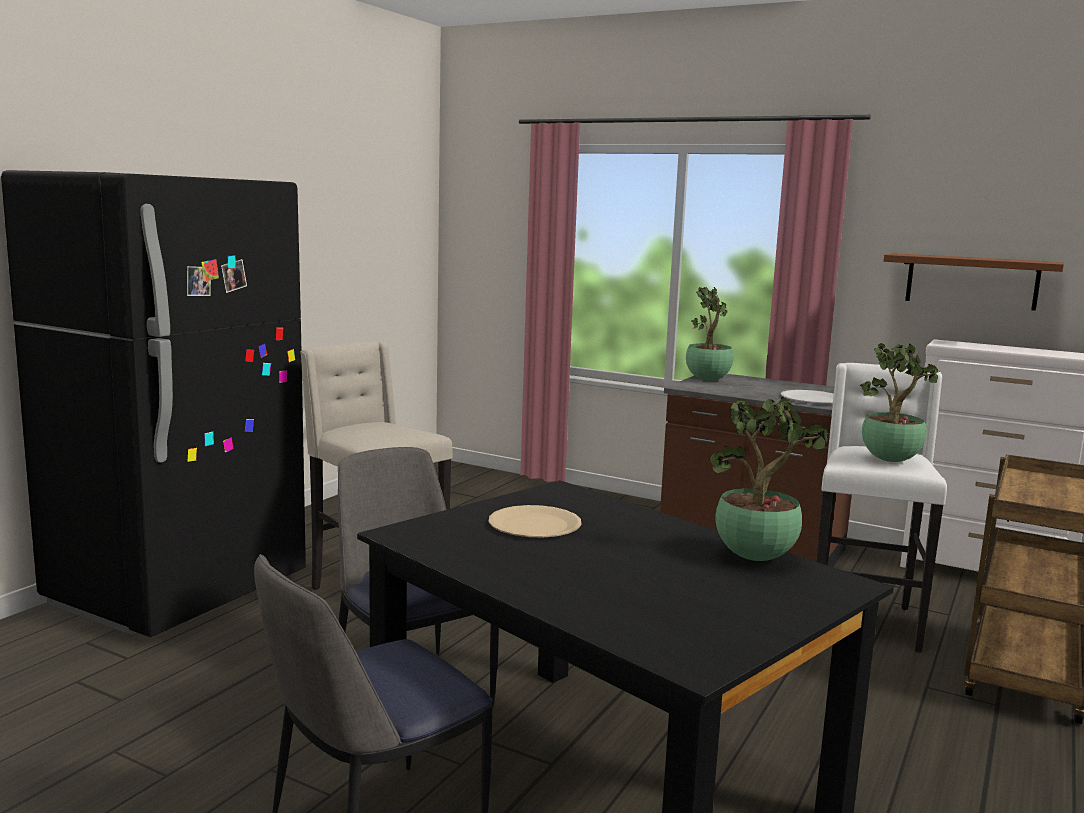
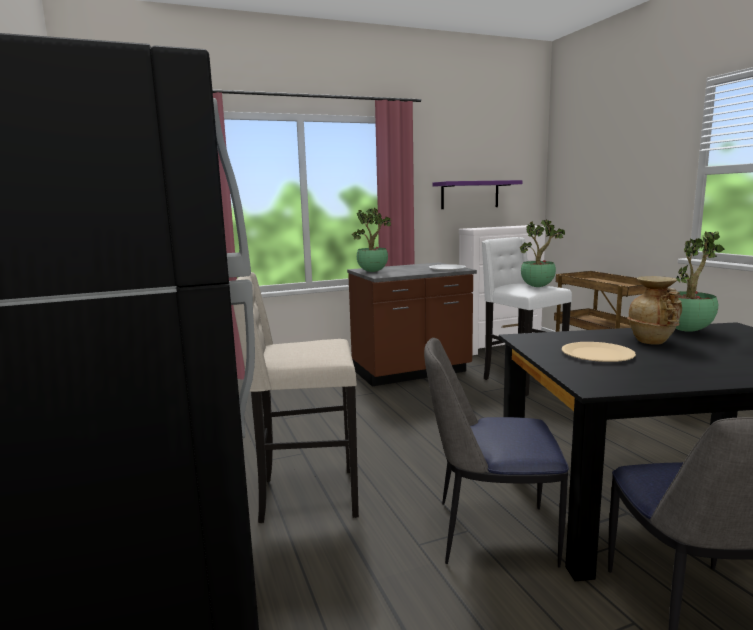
camera: 50 degrees left, 0 degrees up
brown shelf [884,253,1064,311] -> purple shelf [433,180,523,209]
none -> beige vase [627,276,682,345]

